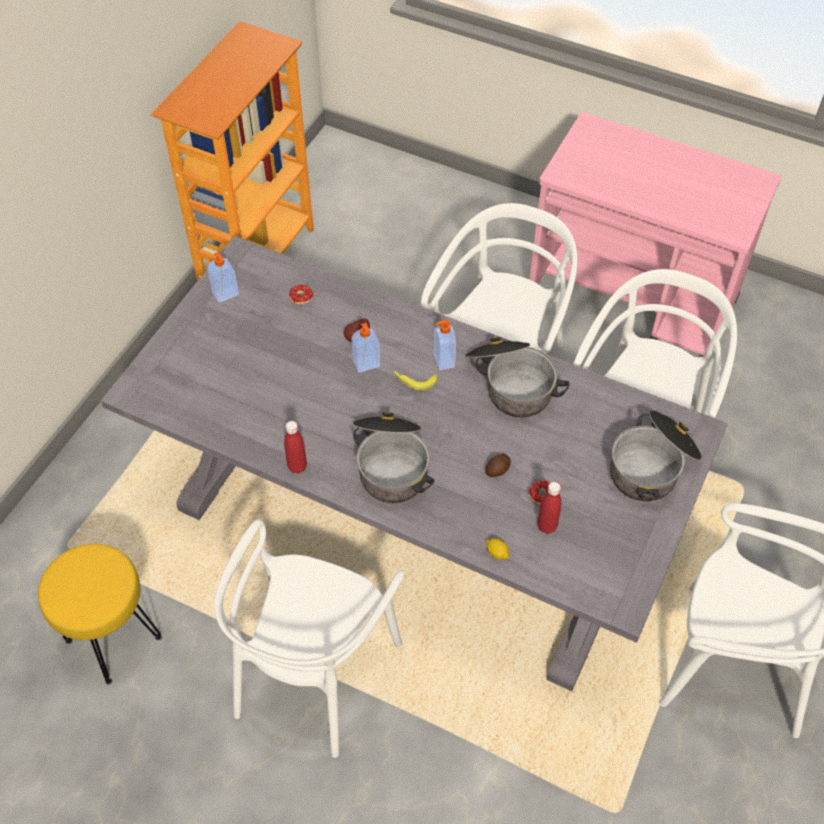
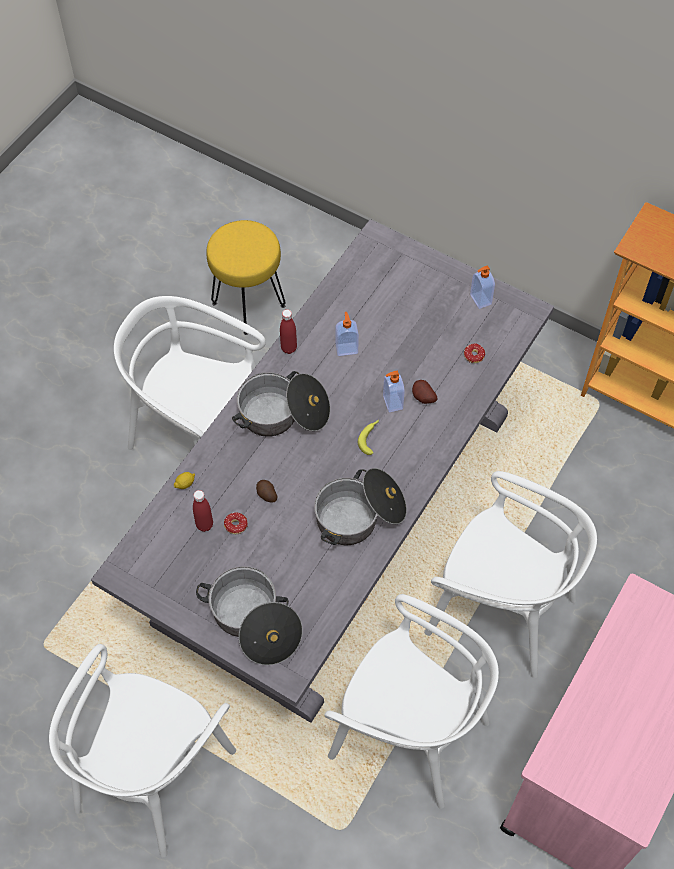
camera: 95 degrees right, 5 degrees up
soap dispenser [434,320,456,370] -> soap dispenser moved to [335,312,359,356]

